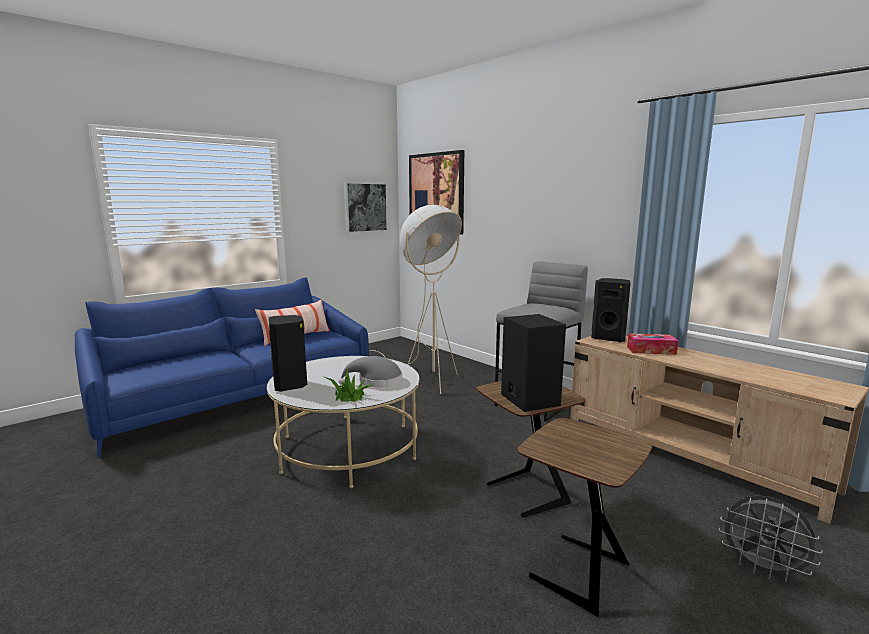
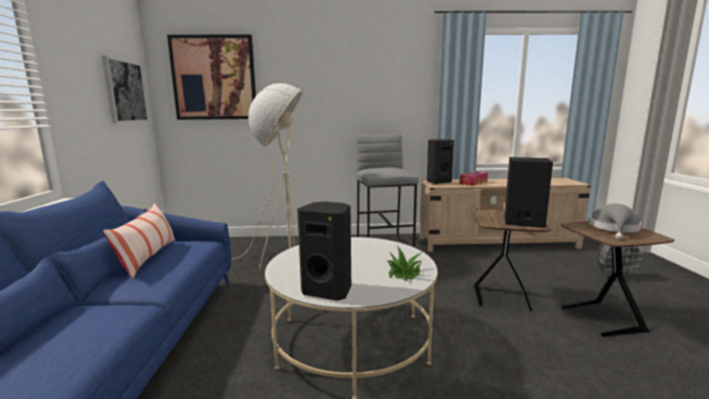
camera: 50 degrees left, 0 degrees up
grey hat [338,356,402,387] -> grey hat moved to [589,204,641,239]

